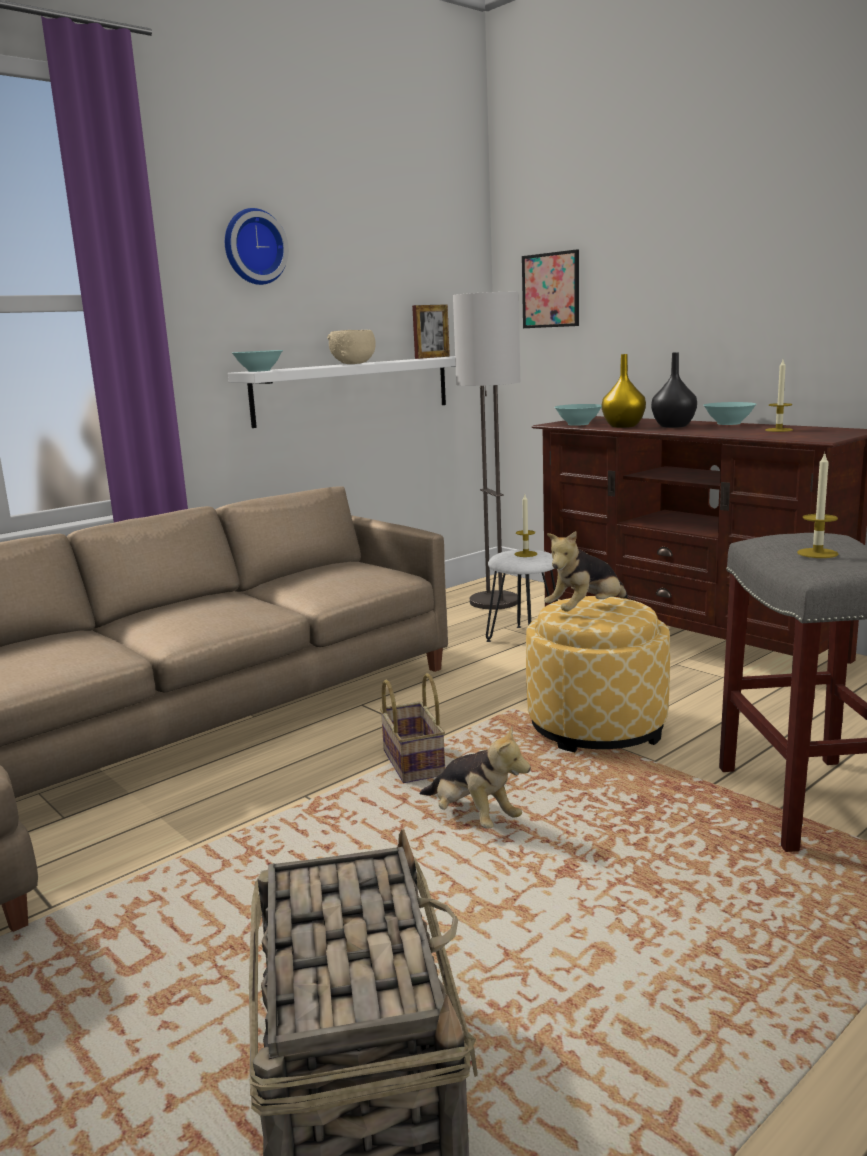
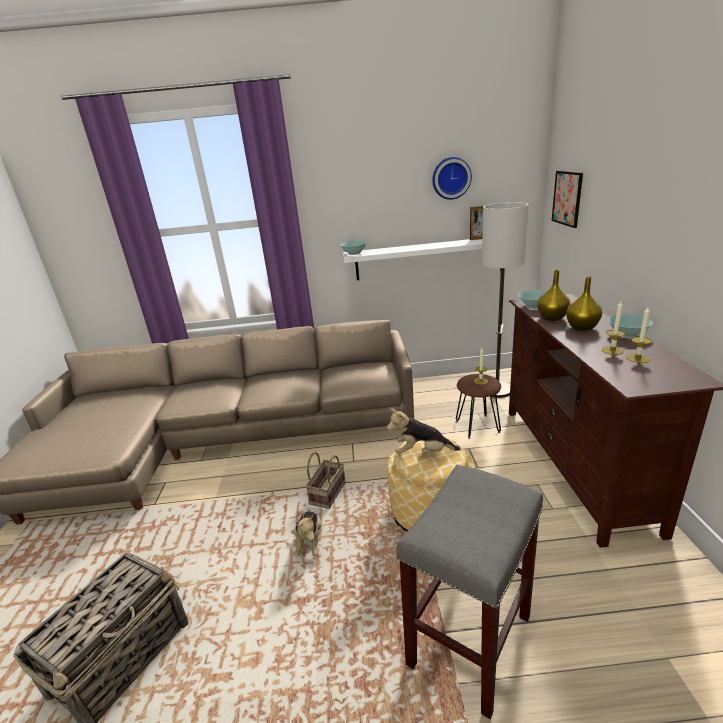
camera: 40 degrees right, 10 degrees up
wall clock [225,208,289,285] -> wall clock moved to [432,157,472,200]
beige bowl [327,330,375,364] -> none
white stool [486,550,558,642] -> brown stool [456,374,501,439]
black vase [651,352,697,428] -> yellow vase [566,276,602,331]
candle [797,452,838,558] -> candle moved to [602,301,625,355]

